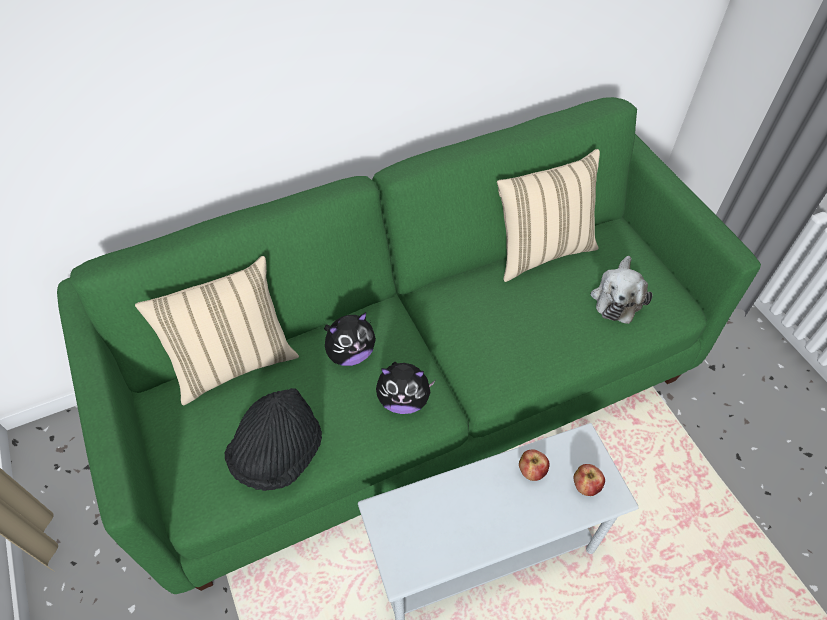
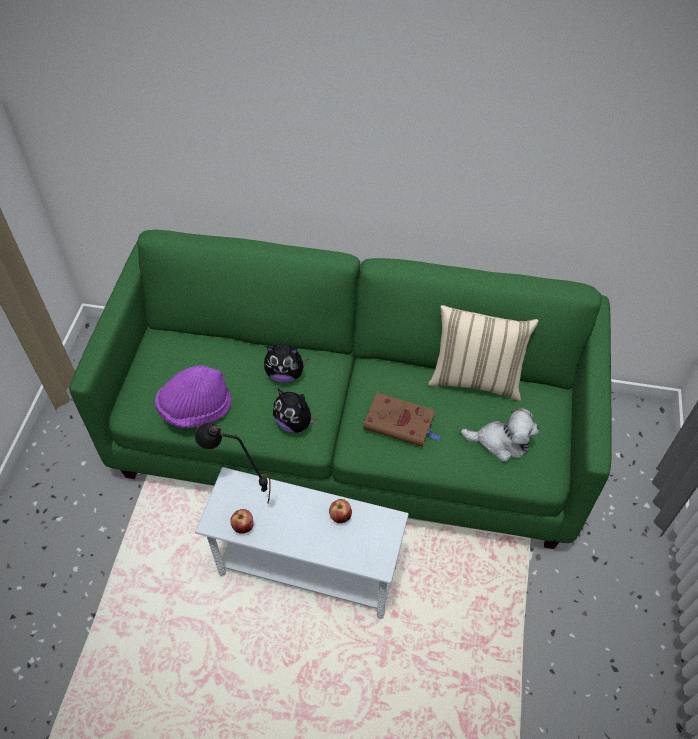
camera: 35 degrees right, 0 degrees up
beige pillow [135,256,299,405] -> none
black hat [224,388,322,491] -> purple hat [155,365,231,428]
apple [573,464,605,496] -> apple moved to [230,509,254,534]
plush toy [591,256,653,324] -> plush toy turned 135 degrees counterclockwise [461,408,539,462]
none -> black table lamp [195,423,270,503]
none -> brown book [363,393,441,447]

